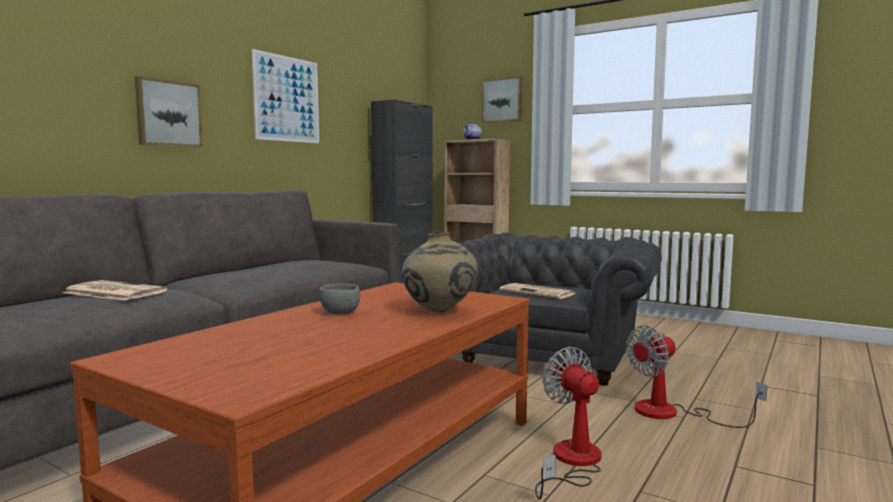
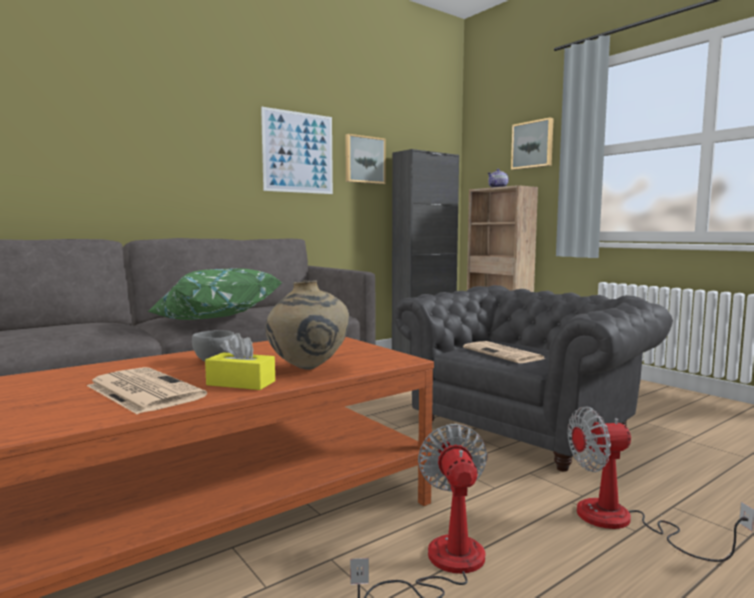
camera: 20 degrees right, 0 degrees up
newspaper [63,280,167,301] -> newspaper moved to [87,367,207,414]
picture [135,76,203,147] -> picture moved to [345,134,386,184]
none -> green pillow [148,268,283,320]
none -> yellow tissue box [205,333,275,390]

